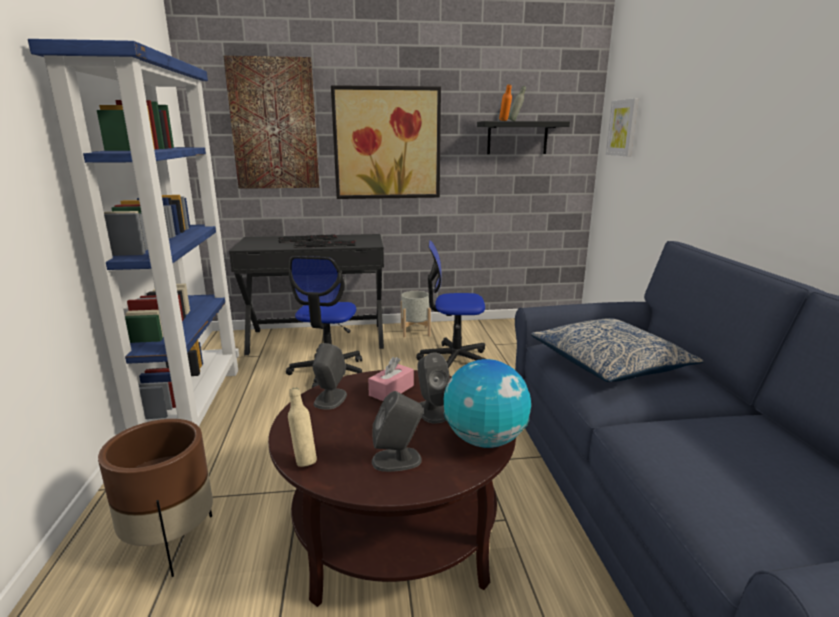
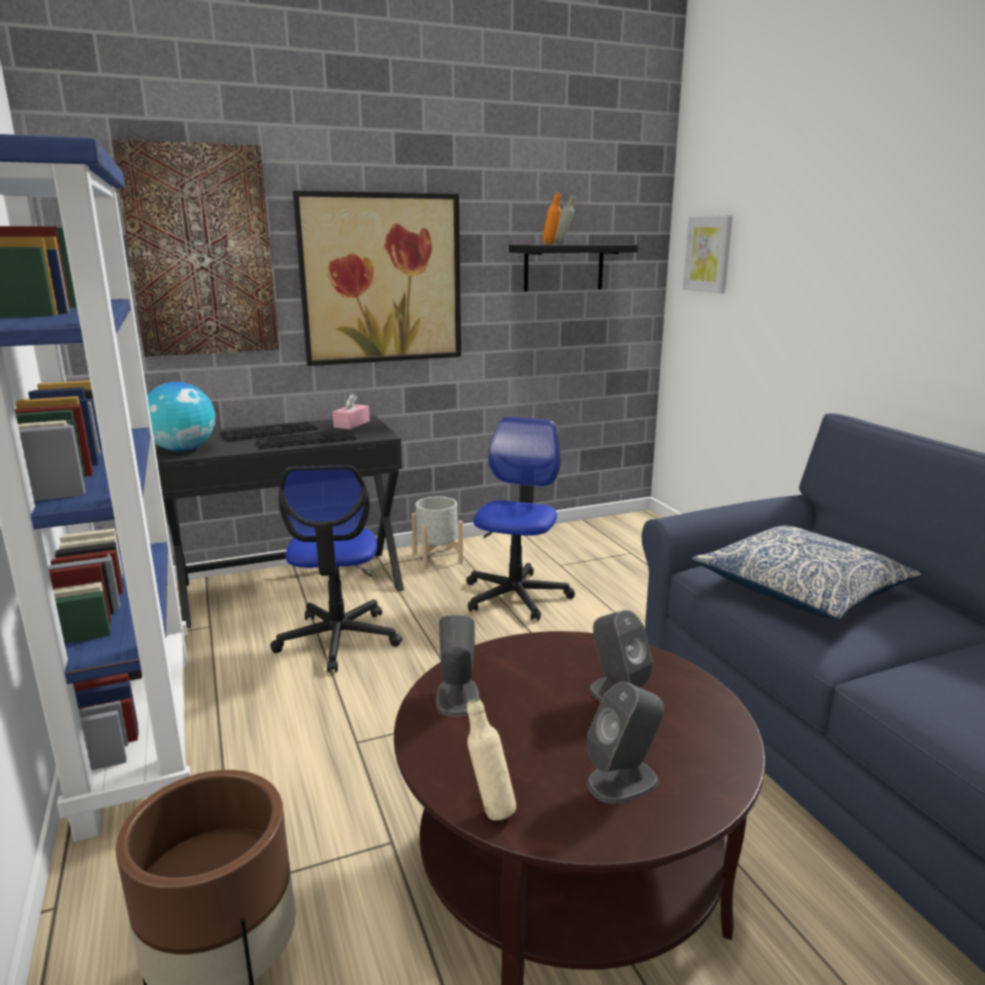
camera: 15 degrees left, 0 degrees up
pink tissue box [368,357,414,401] -> pink tissue box moved to [332,393,370,429]
office chair [416,240,485,371] -> office chair turned 120 degrees clockwise [466,417,575,621]
globe [444,359,531,448] -> globe moved to [147,382,216,451]

